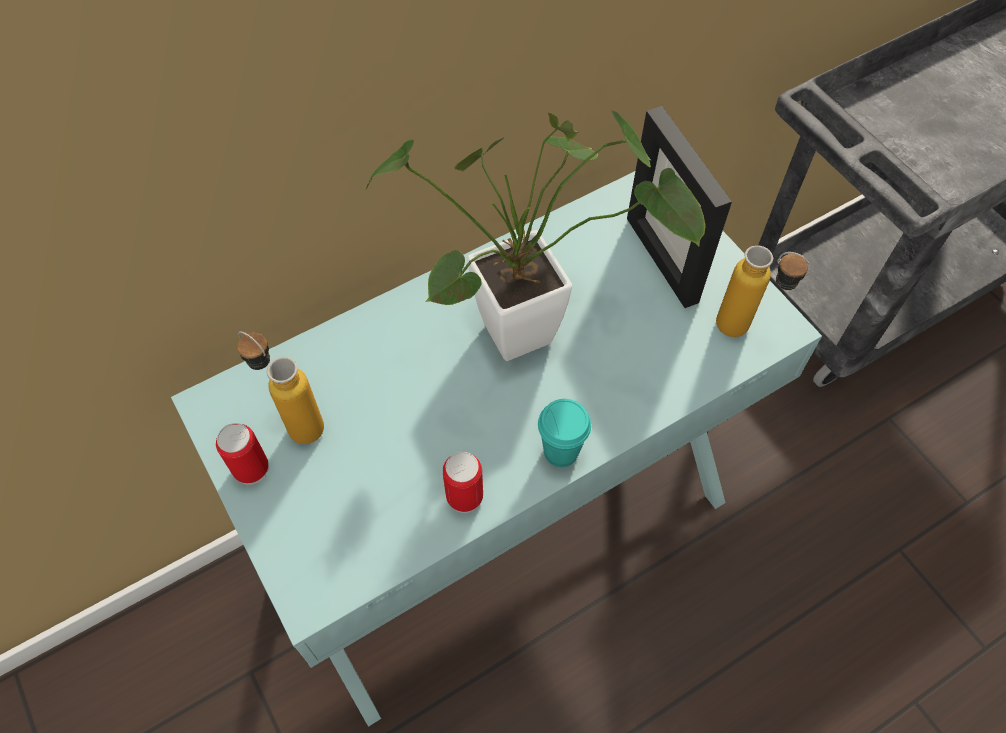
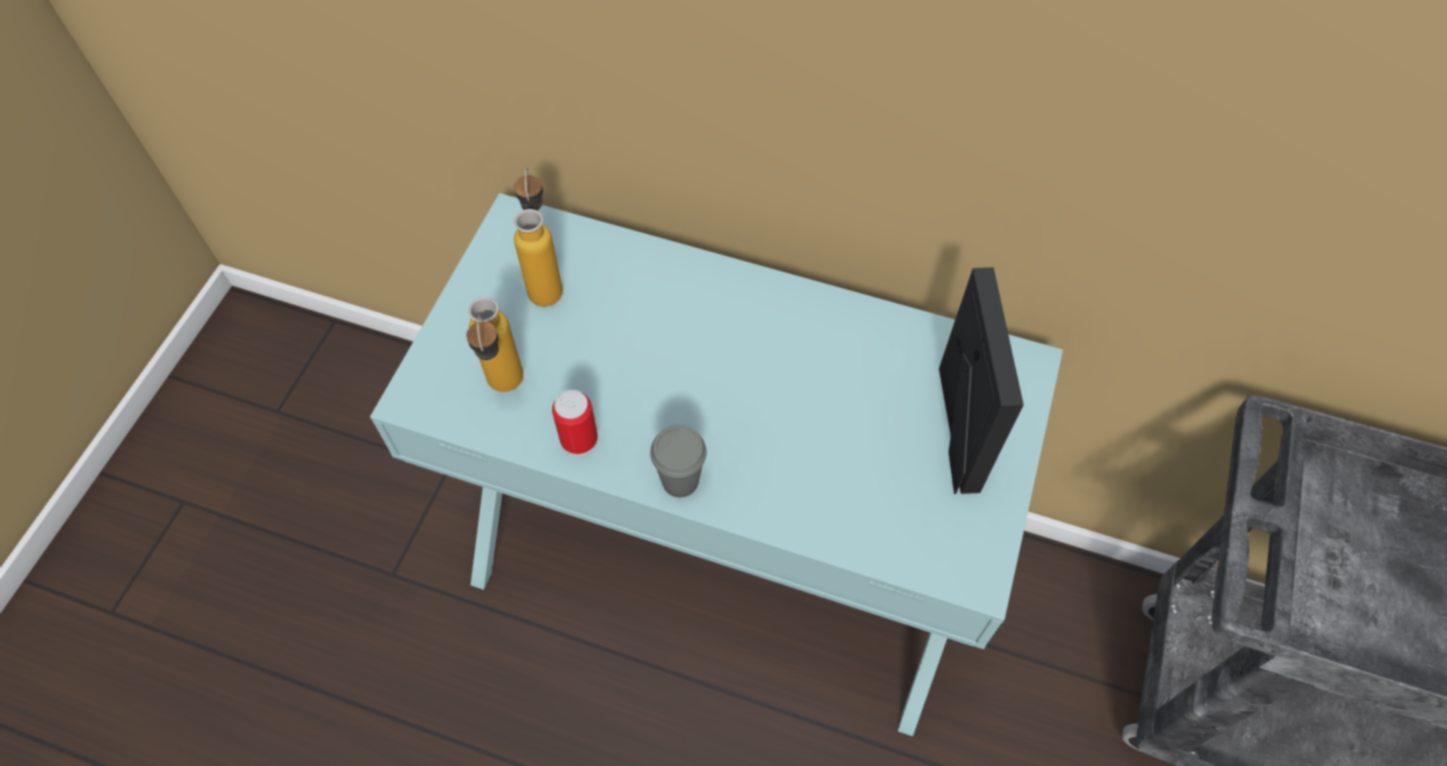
camera: 50 degrees right, 0 degrees up
can [216,423,269,485] -> none
potted plant [365,110,706,361] -> none
turquoise cup [538,399,591,467] -> grey cup [650,425,707,497]
picture frame [627,106,732,308] -> picture frame turned 150 degrees clockwise [939,267,1024,494]
bottle [716,245,811,337] -> bottle moved to [466,297,523,392]

